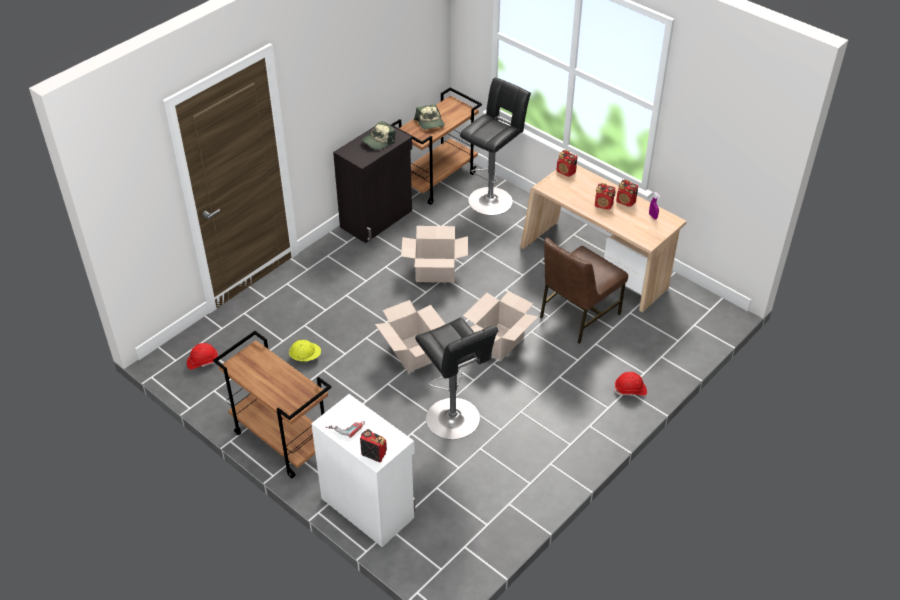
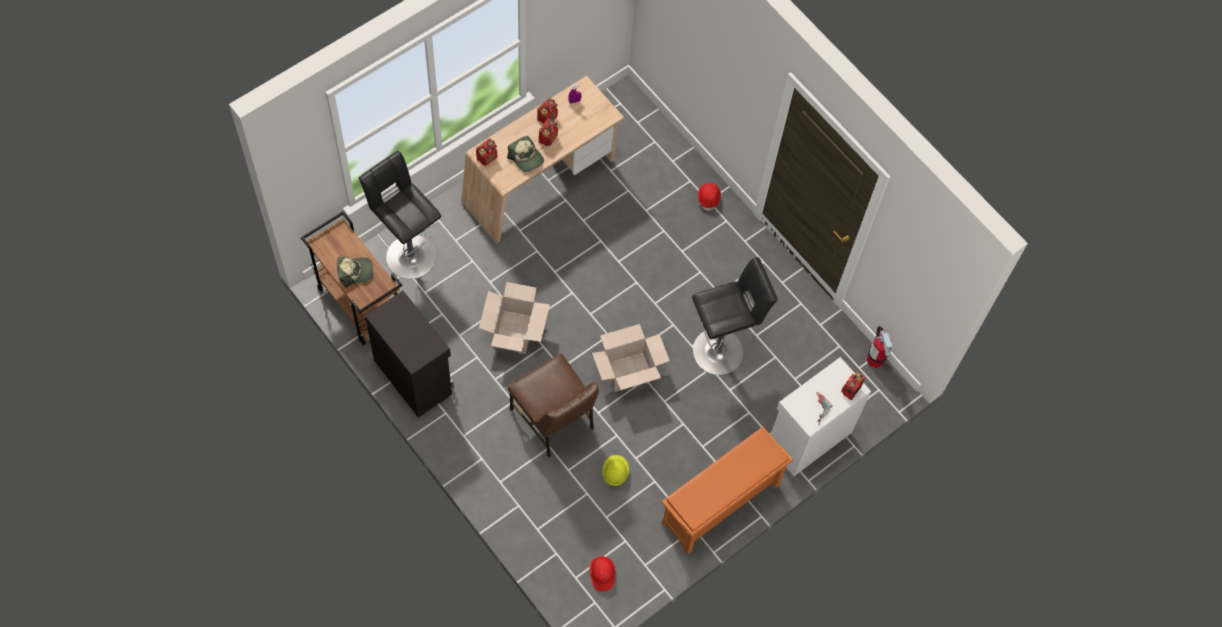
camera: 85 degrees left, 20 degrees up
brown cart [213,331,331,478] -> orange shoe rack [662,427,793,555]
cap [362,121,395,150] -> cap moved to [507,136,544,172]
cardboard box [463,291,538,361] -> none
brown chair [540,238,628,344] -> brown chair moved to [508,354,599,457]
none -> fire extinguisher [867,326,893,368]

